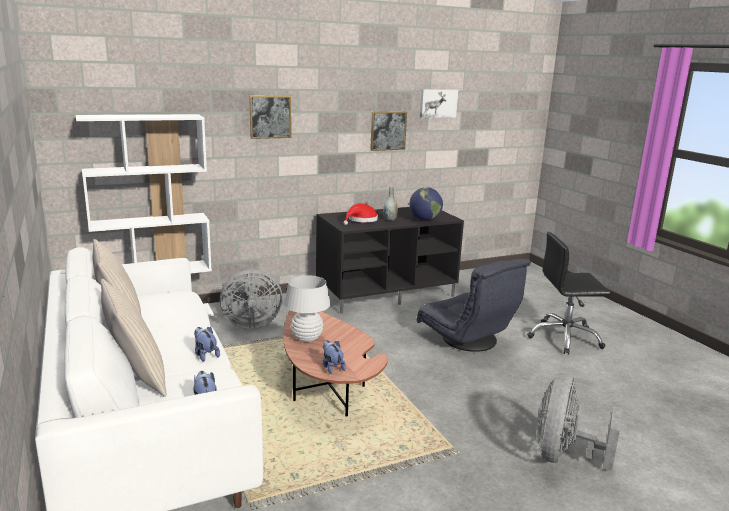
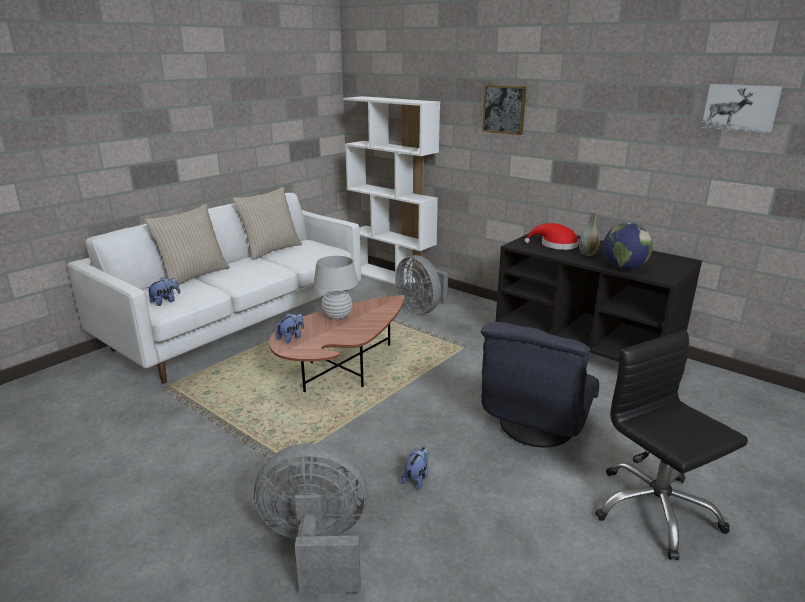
camera: 65 degrees right, 5 degrees up
plush toy [194,327,220,362] -> plush toy moved to [401,447,429,489]
picture [370,111,407,151] -> none

